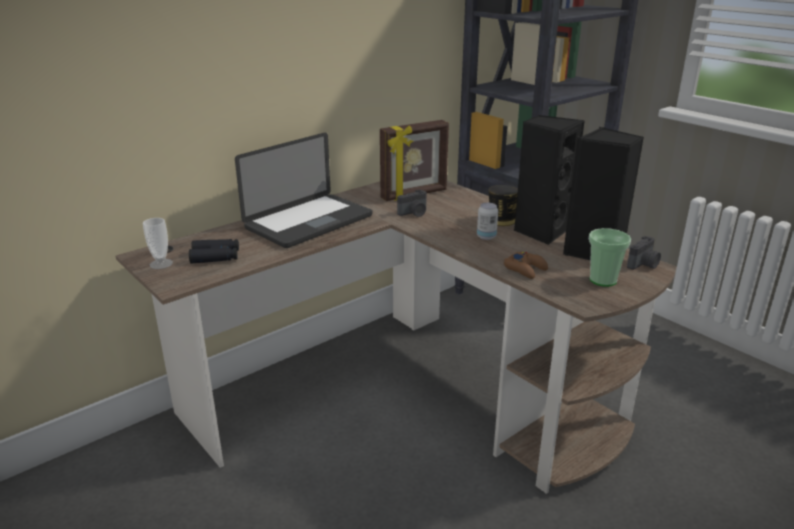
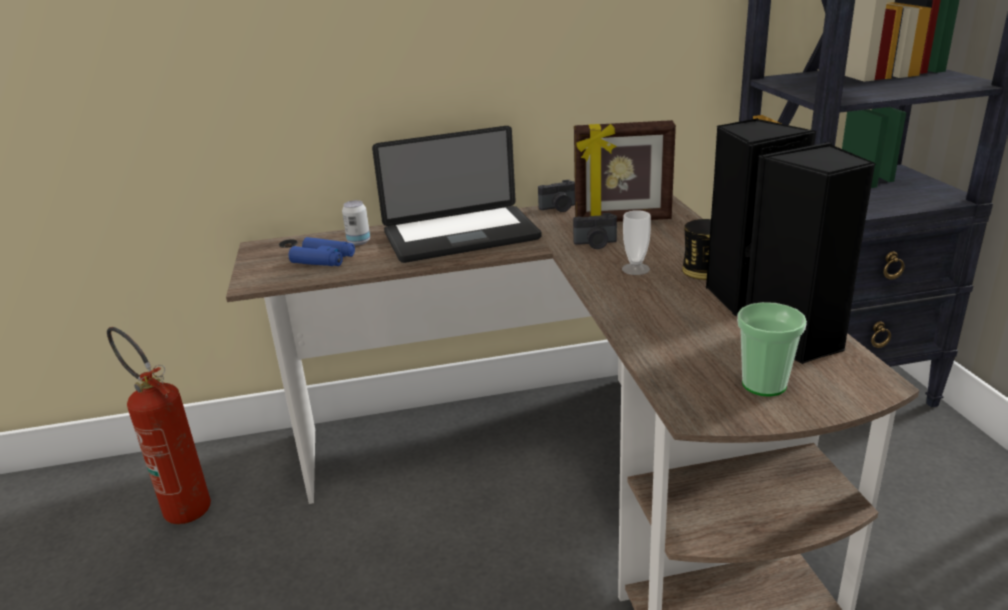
camera: 30 degrees right, 0 degrees up
cup [143,218,173,269] -> cup moved to [622,210,651,275]
black binoculars [189,239,239,263] -> blue binoculars [289,237,355,266]
can [477,203,498,240] -> can moved to [342,200,370,245]
brown game controller [504,252,548,279] -> none
camera [627,236,661,270] -> camera moved to [538,180,575,212]
none -> fire extinguisher [107,327,211,524]

